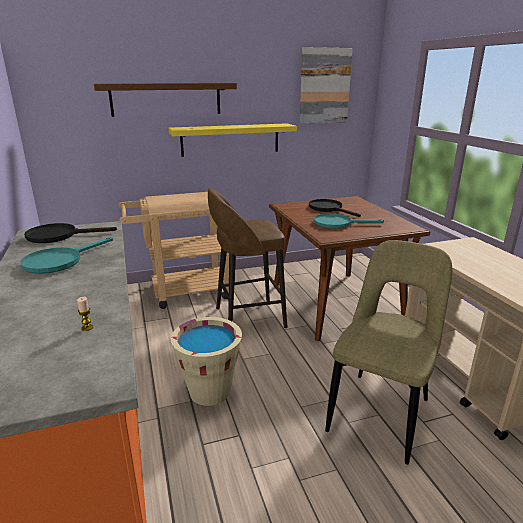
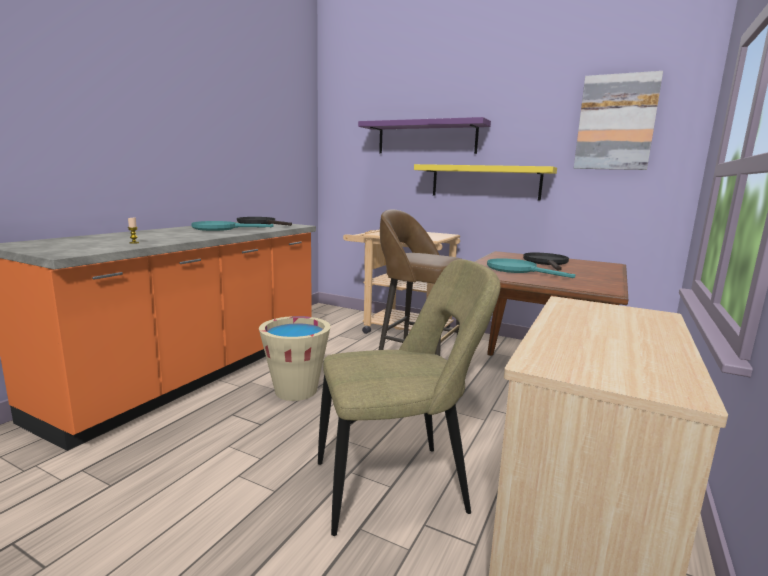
camera: 45 degrees right, 10 degrees down
brown shelf [94,83,237,117] -> purple shelf [358,117,491,154]

